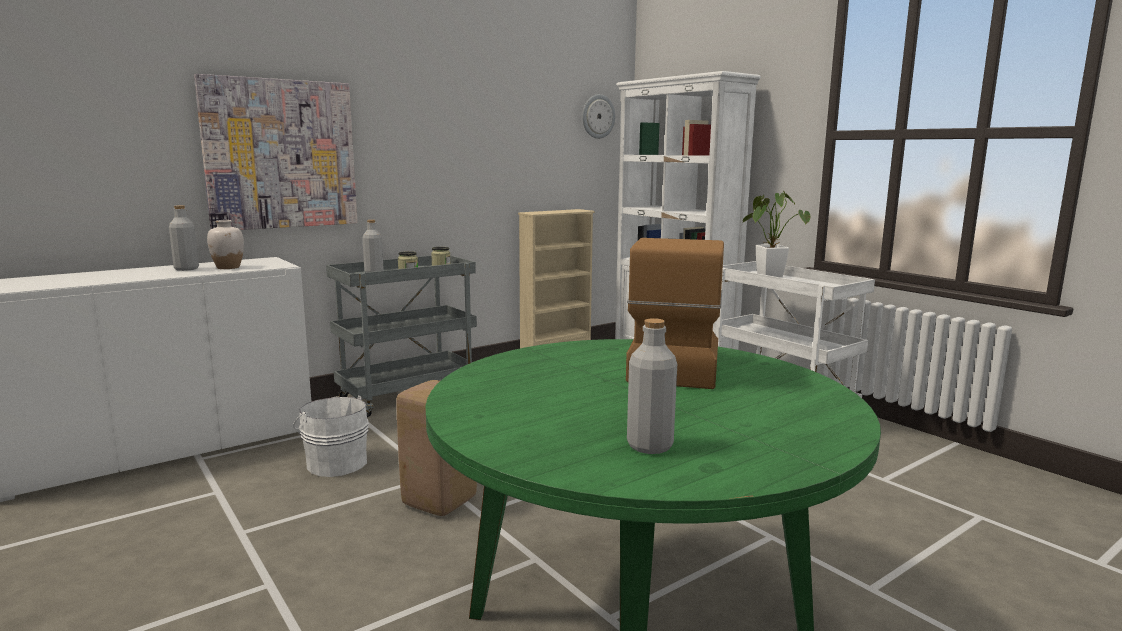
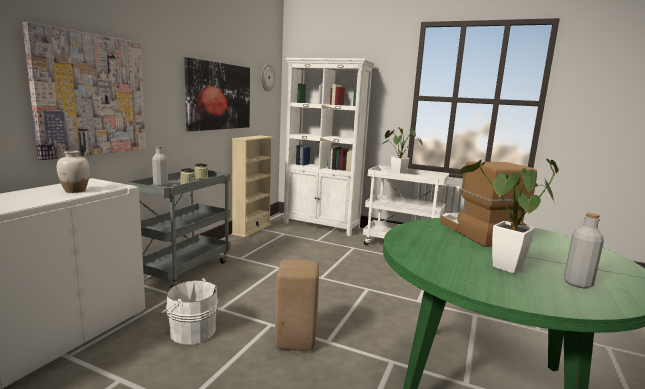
camera: 30 degrees left, 0 degrees up
grey bottle [169,205,199,271] -> none
none -> picture [184,57,250,131]
none -> potted plant [458,158,559,274]

